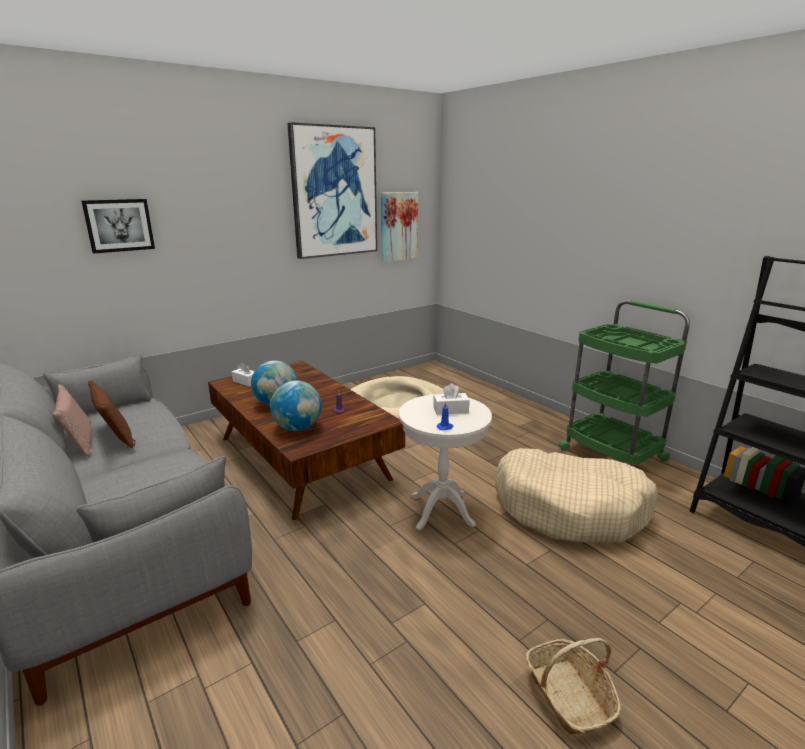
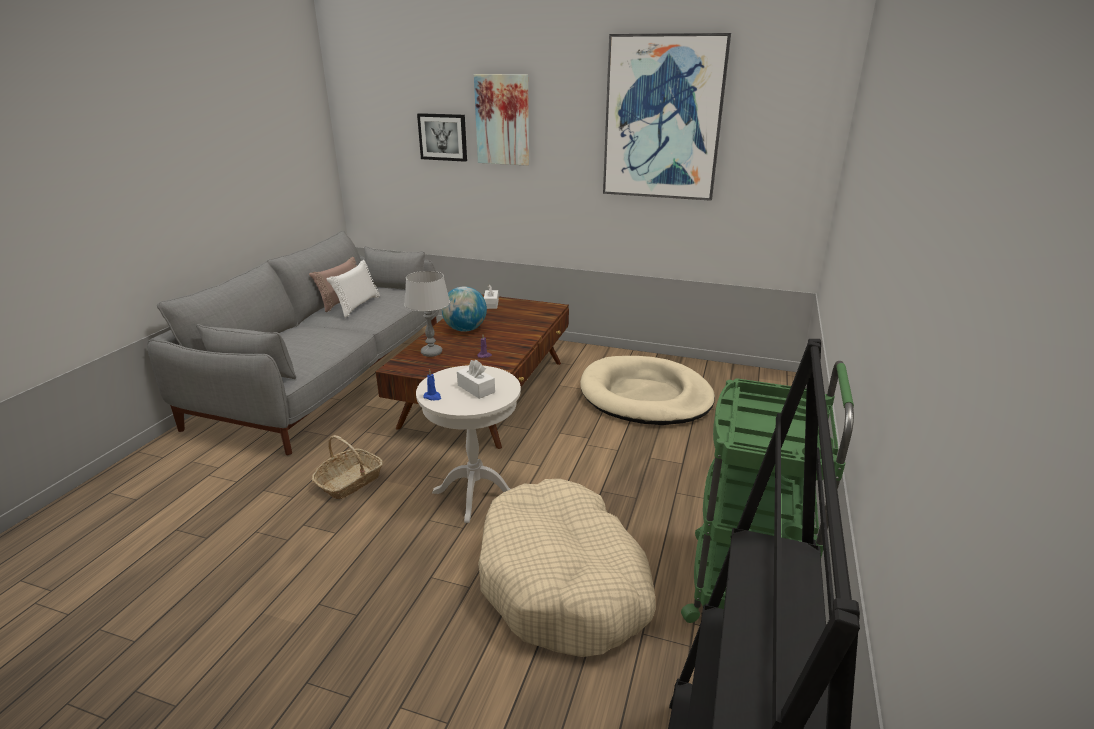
camera: 55 degrees right, 5 degrees up
brown pillow [88,381,136,448] -> white pillow [327,260,380,318]
globe [270,380,322,431] -> grey table lamp [404,271,450,357]
picture [381,192,418,262] -> picture moved to [474,74,529,166]
basket [525,638,621,734] -> basket moved to [312,435,383,499]

